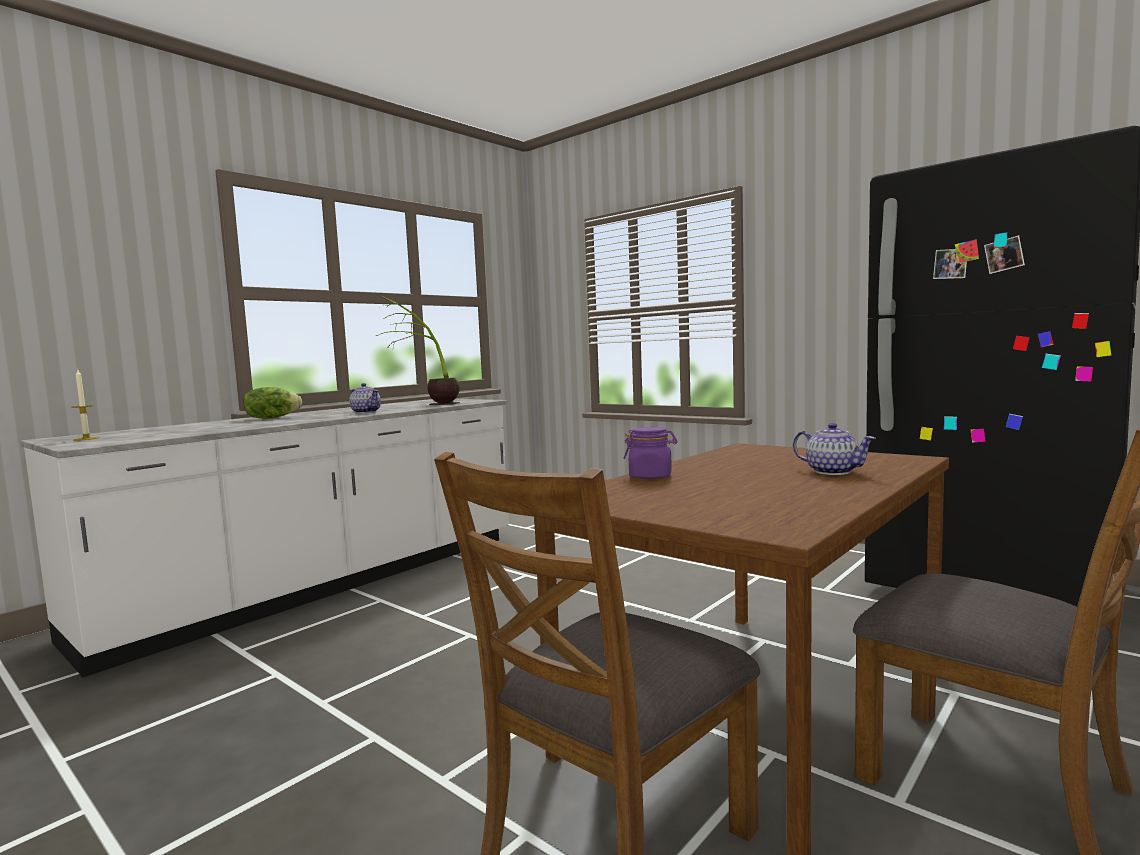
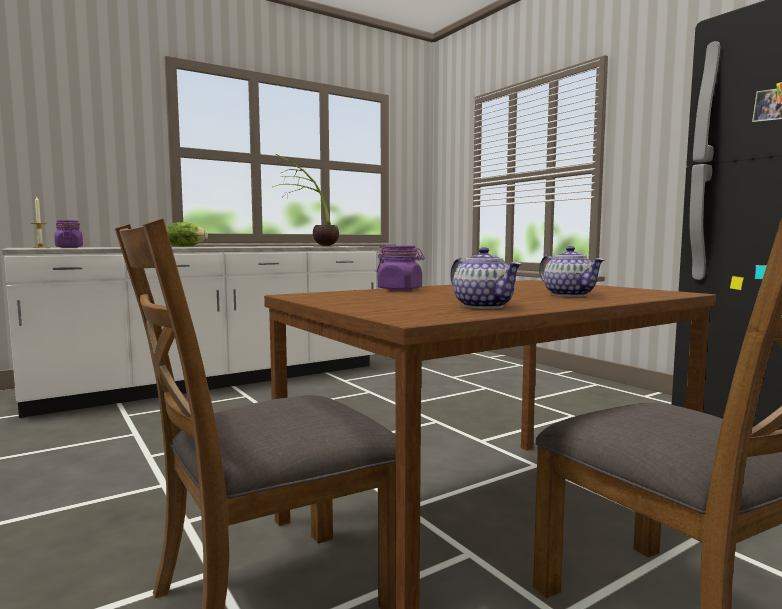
camera: 15 degrees right, 0 degrees up
teapot [349,383,381,413] -> teapot moved to [450,247,522,309]
none -> purple jar [54,220,83,248]

